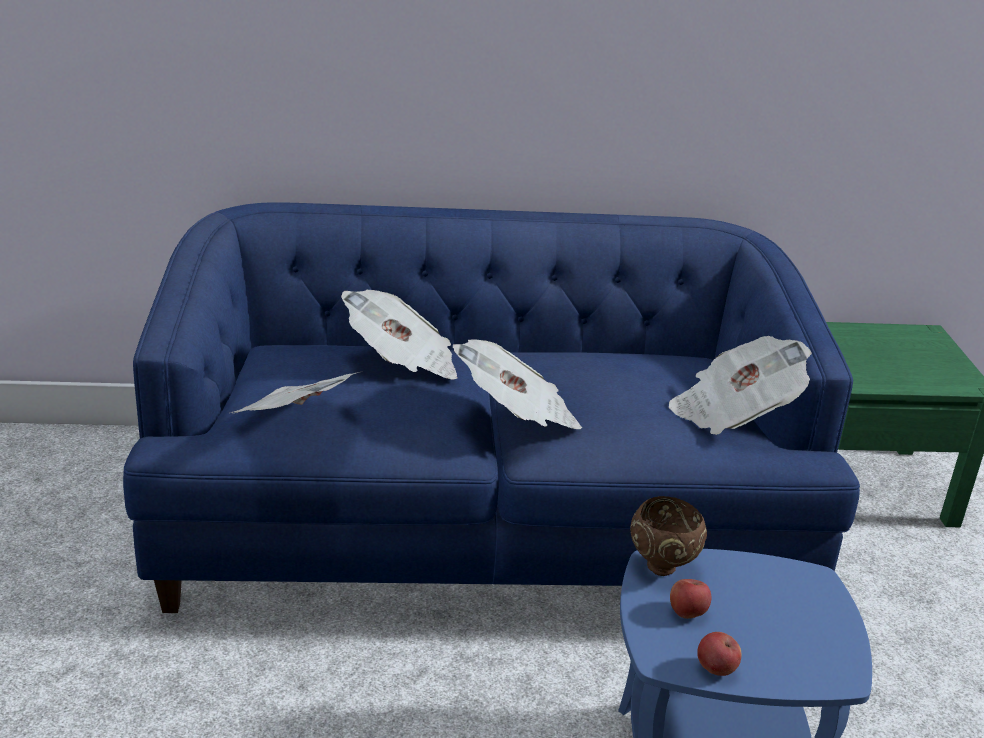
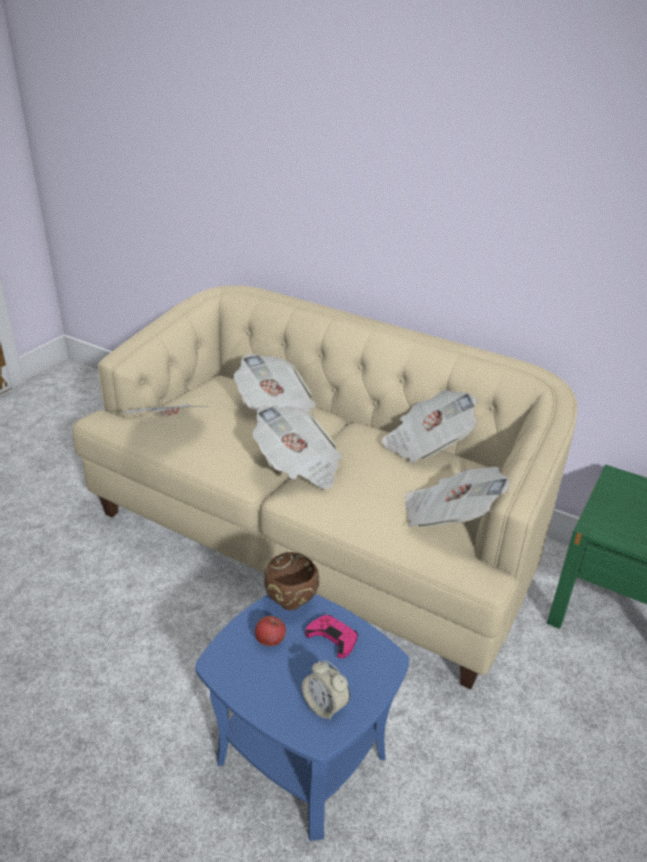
camera: 35 degrees right, 5 degrees up
blue sofa [123,202,860,613] -> beige sofa [72,285,578,690]
apple [697,632,741,676] -> none
none -> alarm clock [302,660,350,721]
none -> pink game controller [305,615,358,659]
none -> newspaper [382,389,478,463]

